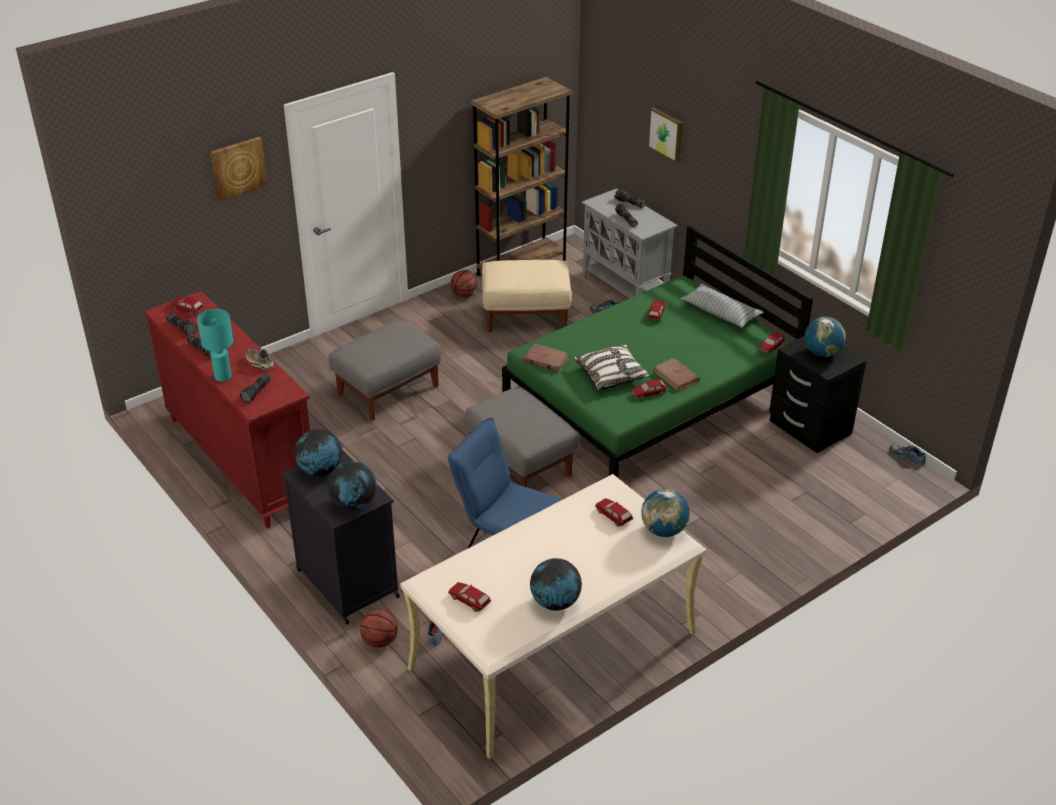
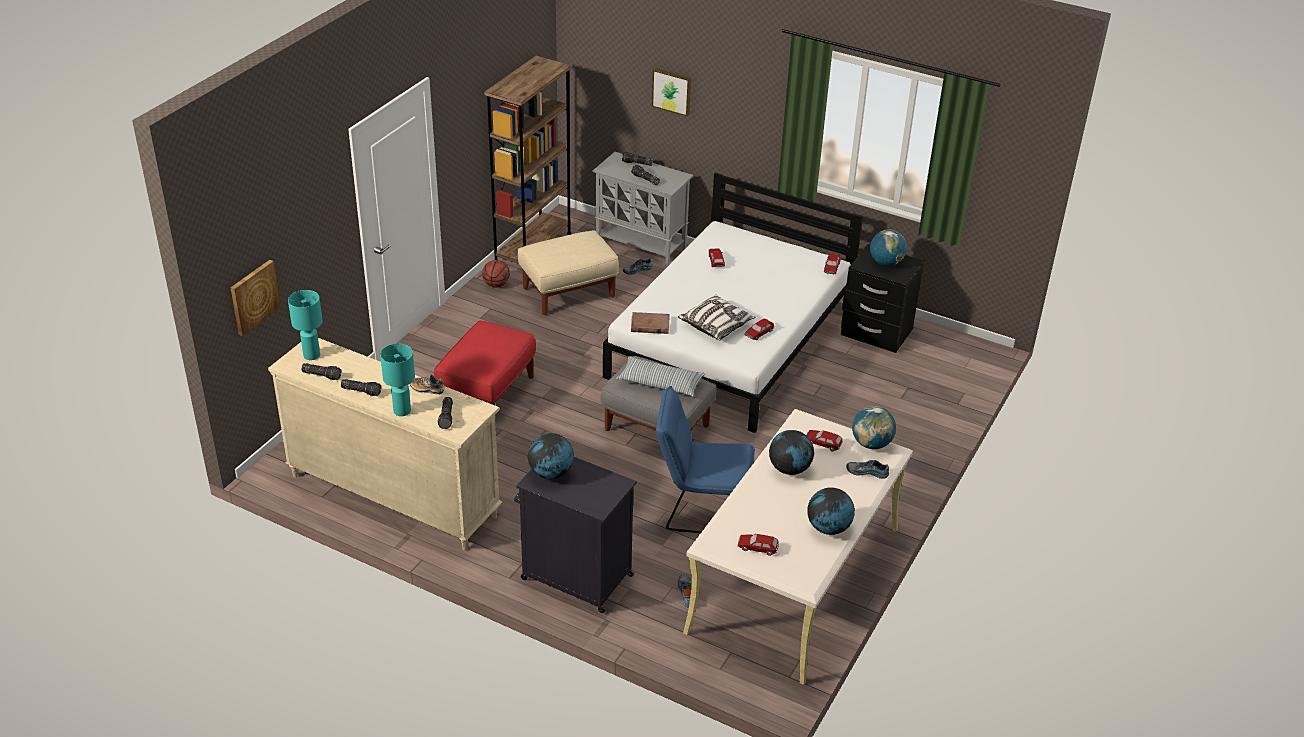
camera: 25 degrees left, 0 degrees up
red dresser [144,291,310,528] -> beige dresser [268,338,502,550]
toy car [170,297,205,316] -> turquoise table lamp [288,290,323,360]
picture [210,137,268,201] -> picture moved to [231,260,281,336]
globe [328,462,377,510] -> globe moved to [769,430,814,475]
grey ottoman [329,319,441,420] -> red ottoman [434,320,536,424]
basketball [360,610,398,648] -> none
green bed [502,225,813,478] -> white bed [603,172,863,433]
brown book [653,358,700,391] -> none
pillow [680,284,764,328] -> pillow moved to [616,356,705,396]
shoe [889,444,926,465] -> shoe moved to [847,460,889,479]

